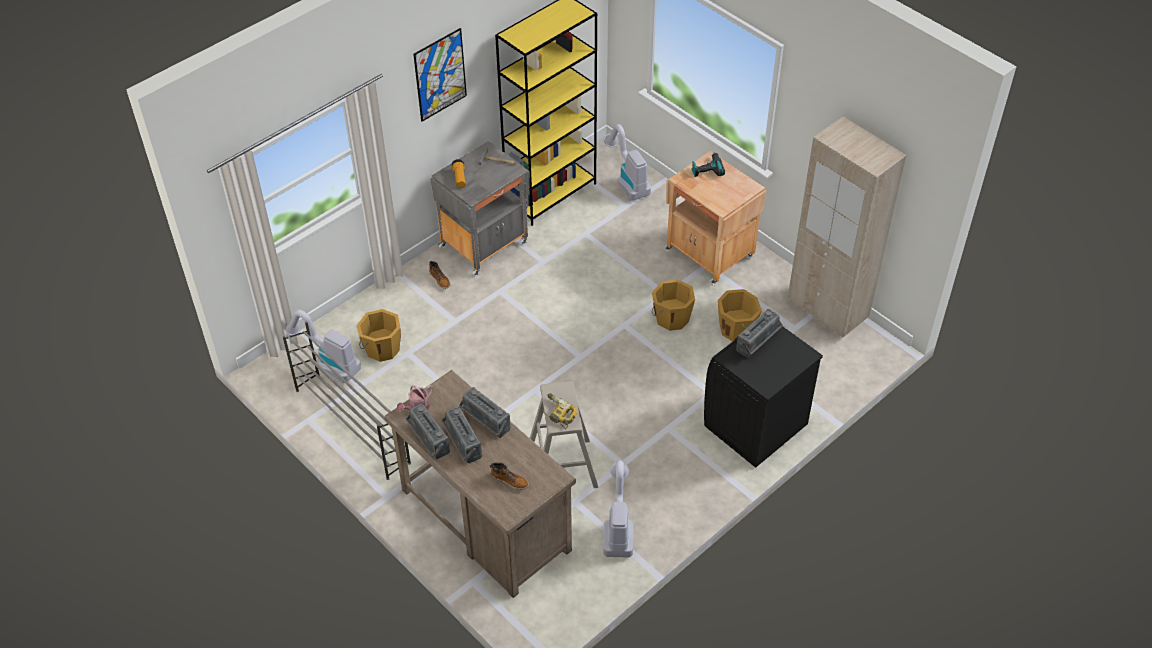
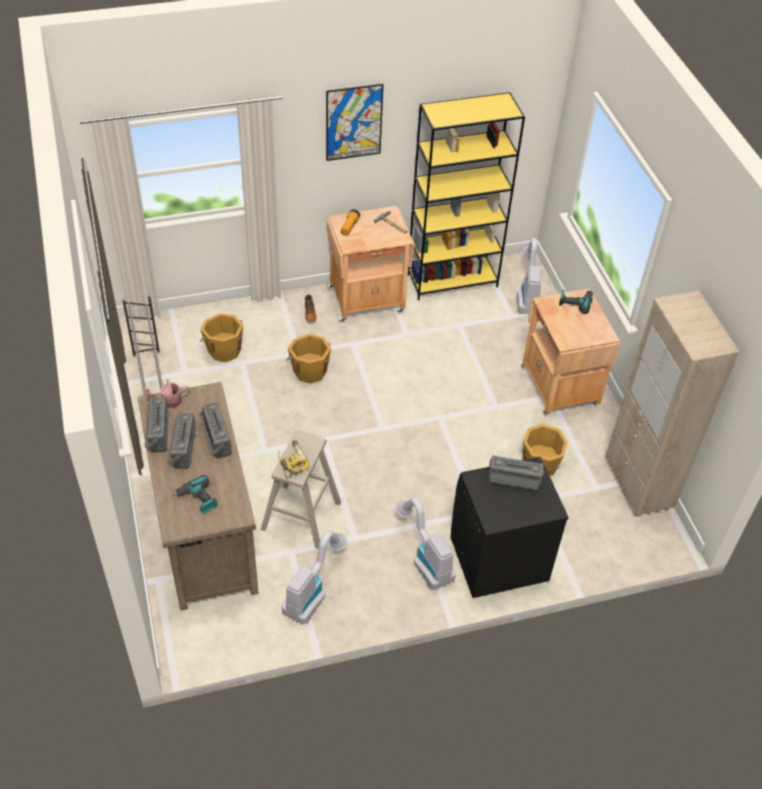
camera: 25 degrees right, 0 degrees up
vacuum cleaner [286,310,361,384] -> vacuum cleaner moved to [395,497,456,590]
grey cart [430,141,530,276] -> brown cart [327,206,415,323]
boot [490,462,529,490] -> power drill [172,475,217,514]
orange bucket [652,279,695,331] -> orange bucket moved to [286,334,331,384]
radio [736,309,783,358] -> radio turned 150 degrees counterclockwise [488,455,545,491]

